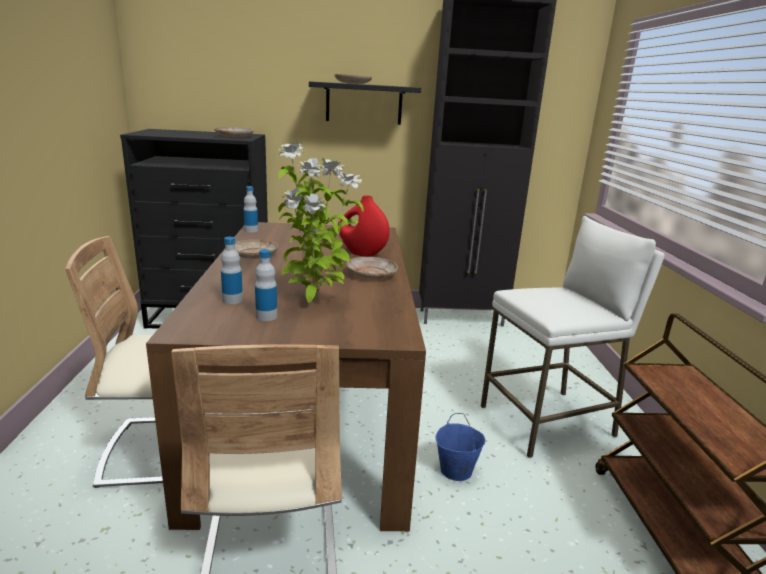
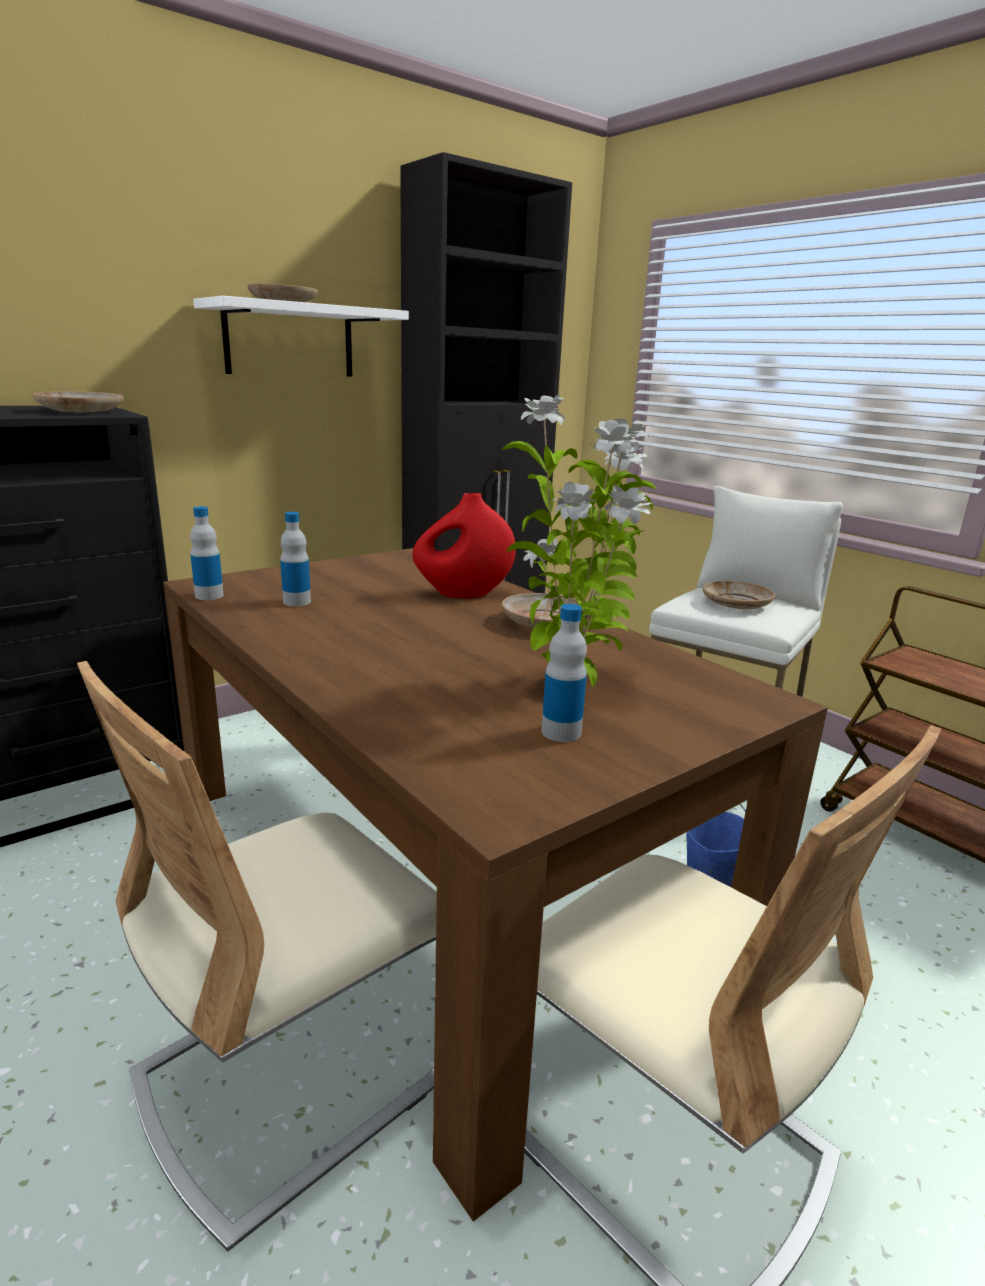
camera: 35 degrees left, 0 degrees up
bottle [221,237,243,304] -> bottle moved to [280,512,311,606]
beige plate [234,240,278,259] -> beige plate moved to [703,581,775,609]
black shelf [309,81,421,125] -> white shelf [193,296,409,377]

